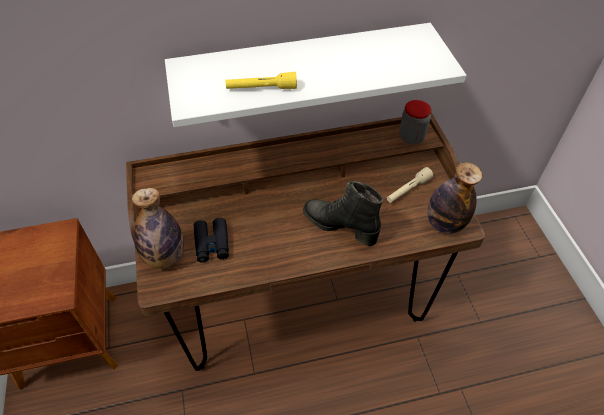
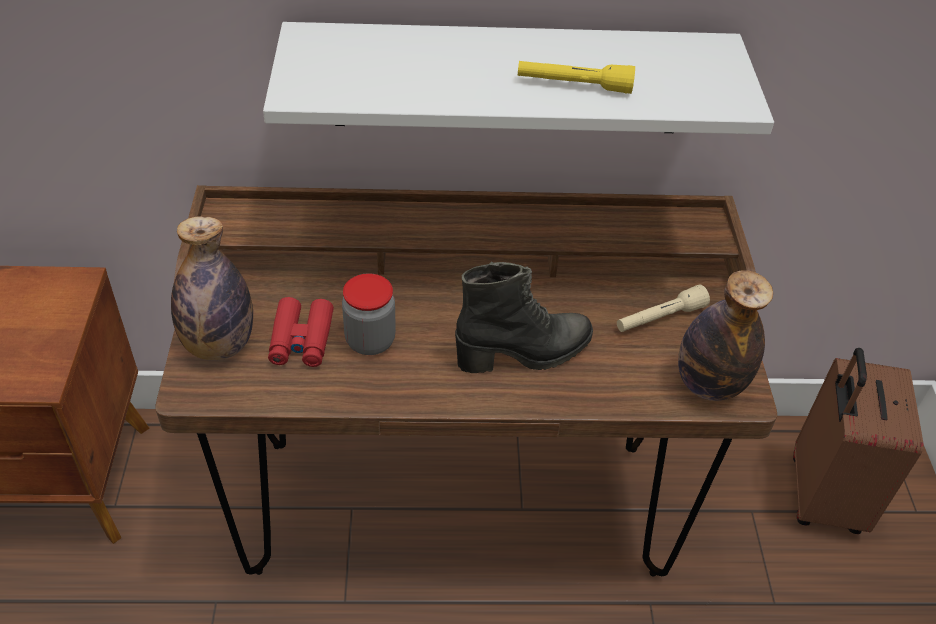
camera: 10 degrees right, 5 degrees down
black binoculars [194,218,229,263] -> red binoculars [268,297,334,367]
yellow flashlight [226,72,297,89] -> yellow flashlight moved to [518,61,635,94]
black boot [303,181,384,246] -> black boot turned 120 degrees clockwise [455,261,593,373]
jar [399,100,431,144] -> jar moved to [342,273,396,355]
none -> brown suitcase [793,348,923,534]

